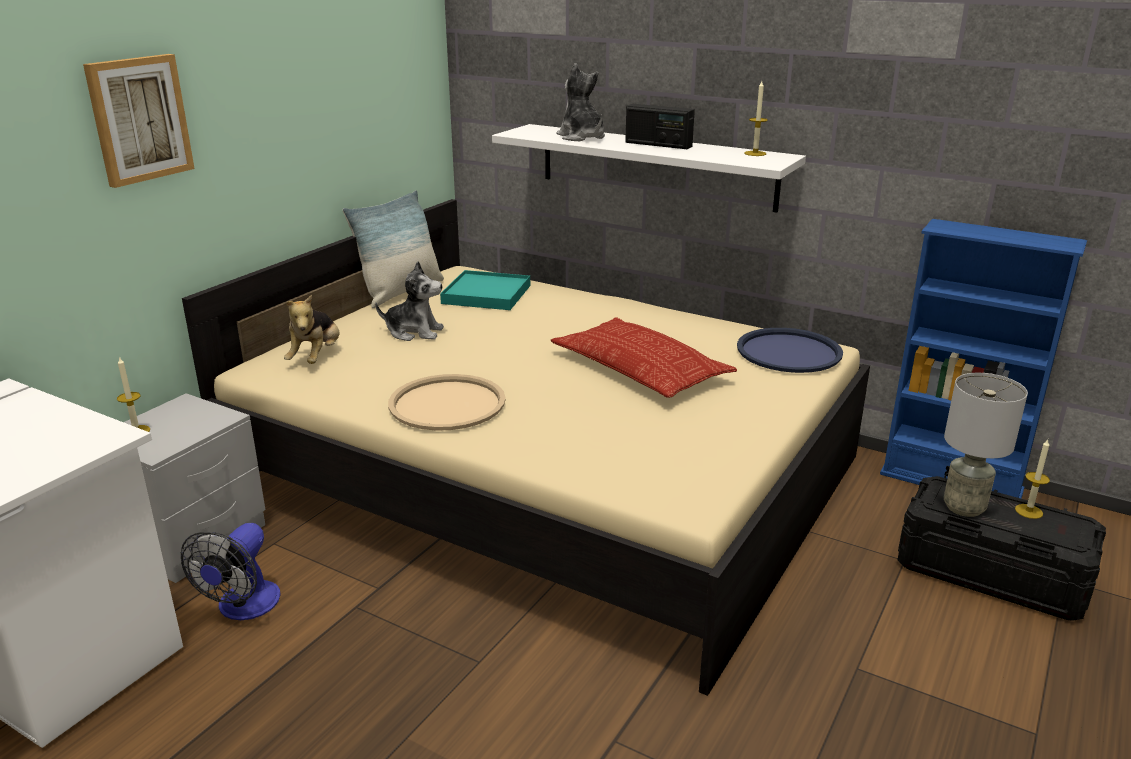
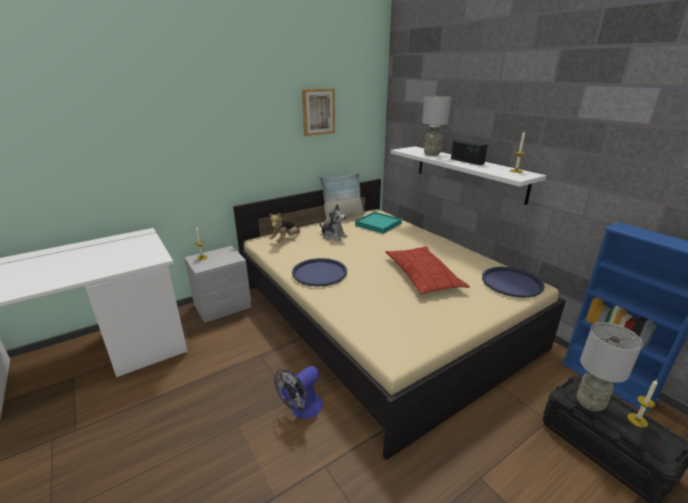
camera: 25 degrees right, 0 degrees up
picture [83,54,195,188] -> picture moved to [302,88,335,136]
fan [181,523,281,620] -> fan moved to [274,366,323,419]
beige tray [388,374,506,431] -> blue tray [292,258,347,286]
plush toy [557,63,605,141] -> grey table lamp [422,96,451,156]

